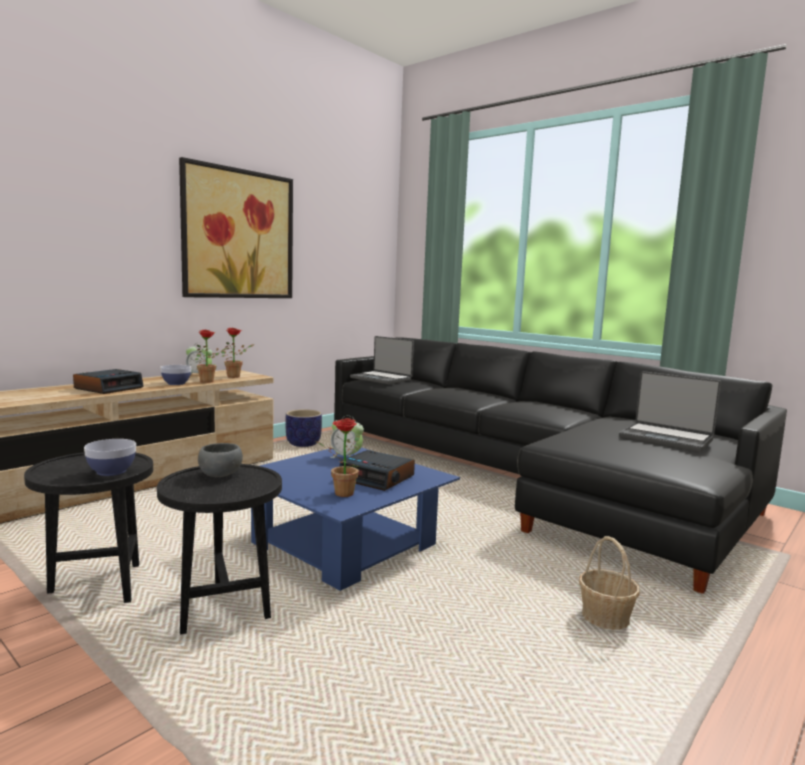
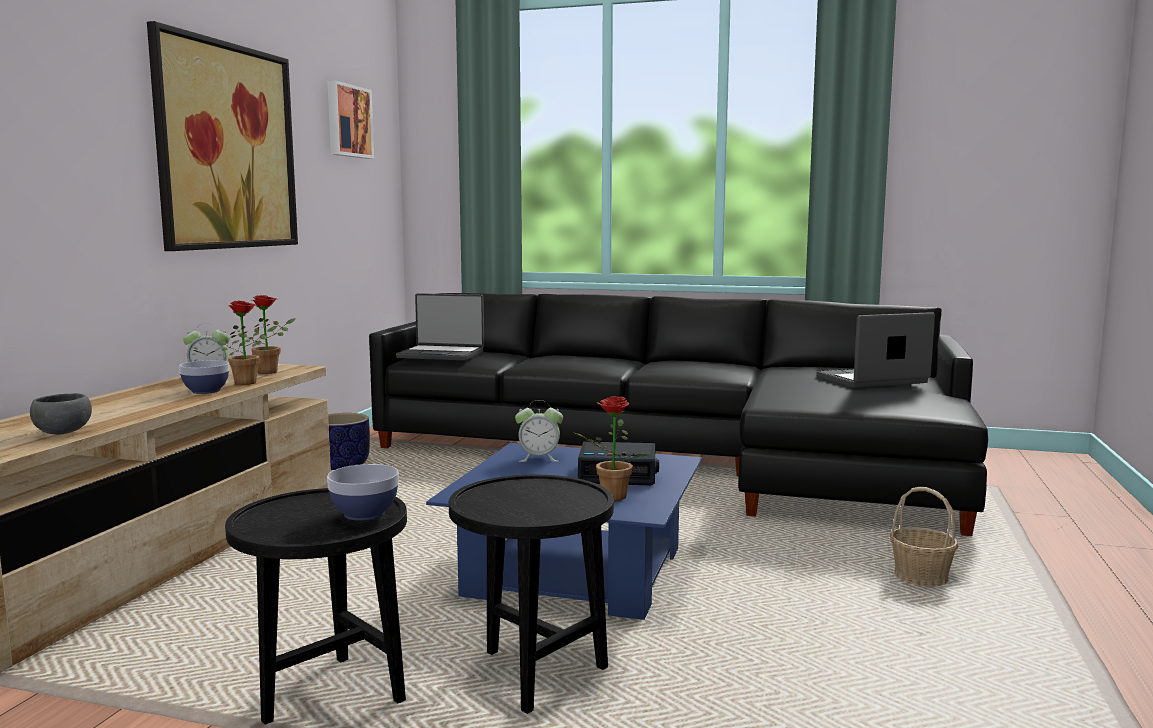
camera: 25 degrees left, 0 degrees up
alarm clock [73,369,144,394] -> none
grey bowl [198,443,243,477] -> grey bowl moved to [30,393,92,435]
laptop [619,371,721,452] -> laptop turned 150 degrees clockwise [816,312,935,388]
none -> picture [327,80,374,159]

